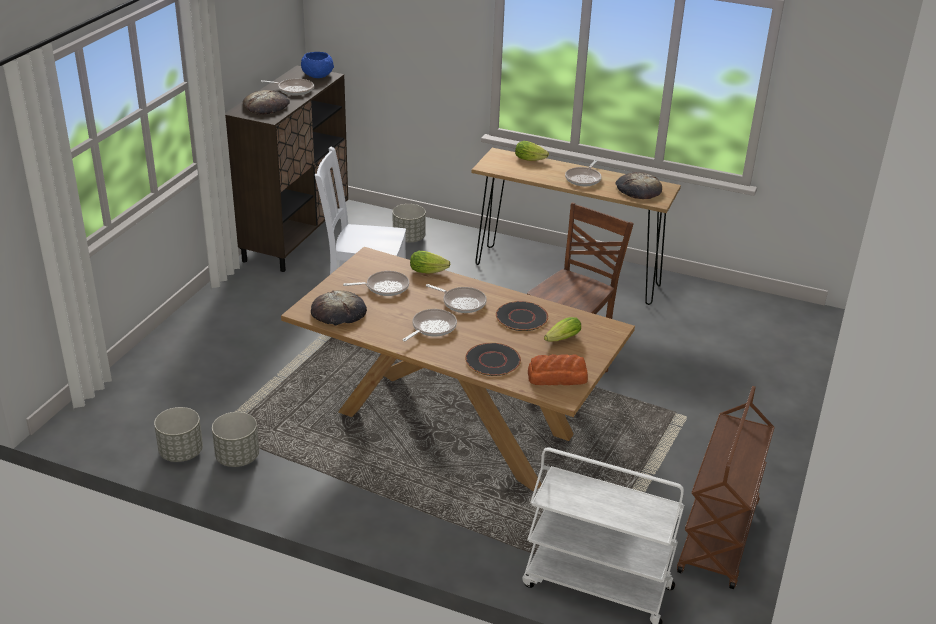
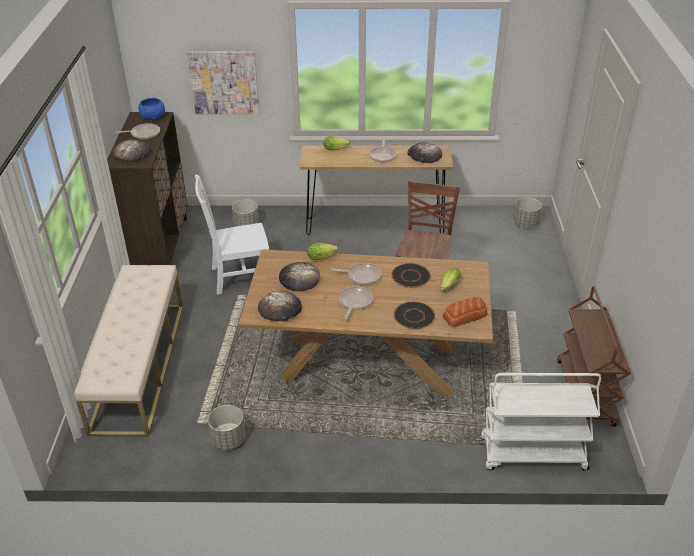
camera: 20 degrees left, 5 degrees up
grey planter [154,407,203,462] -> grey planter moved to [513,197,542,228]
frying pan [343,271,409,296] -> bread [279,262,320,291]
none -> beige bench [74,265,183,437]
none -> picture [187,51,260,114]

